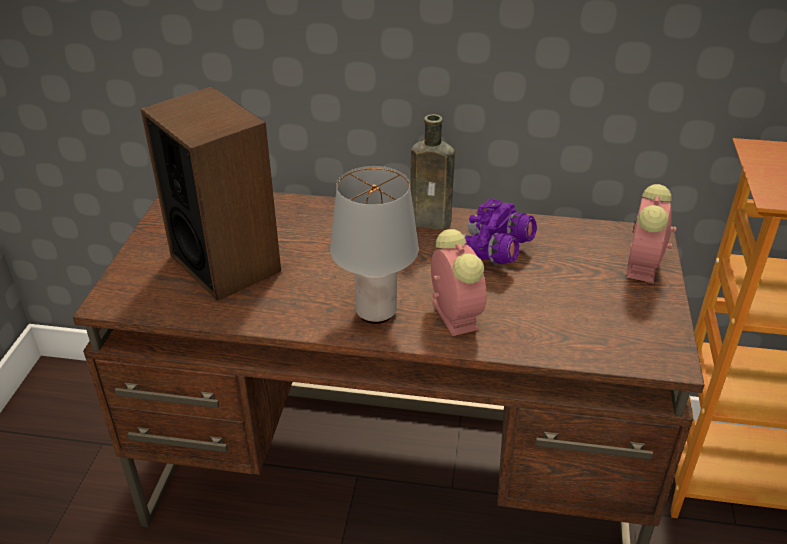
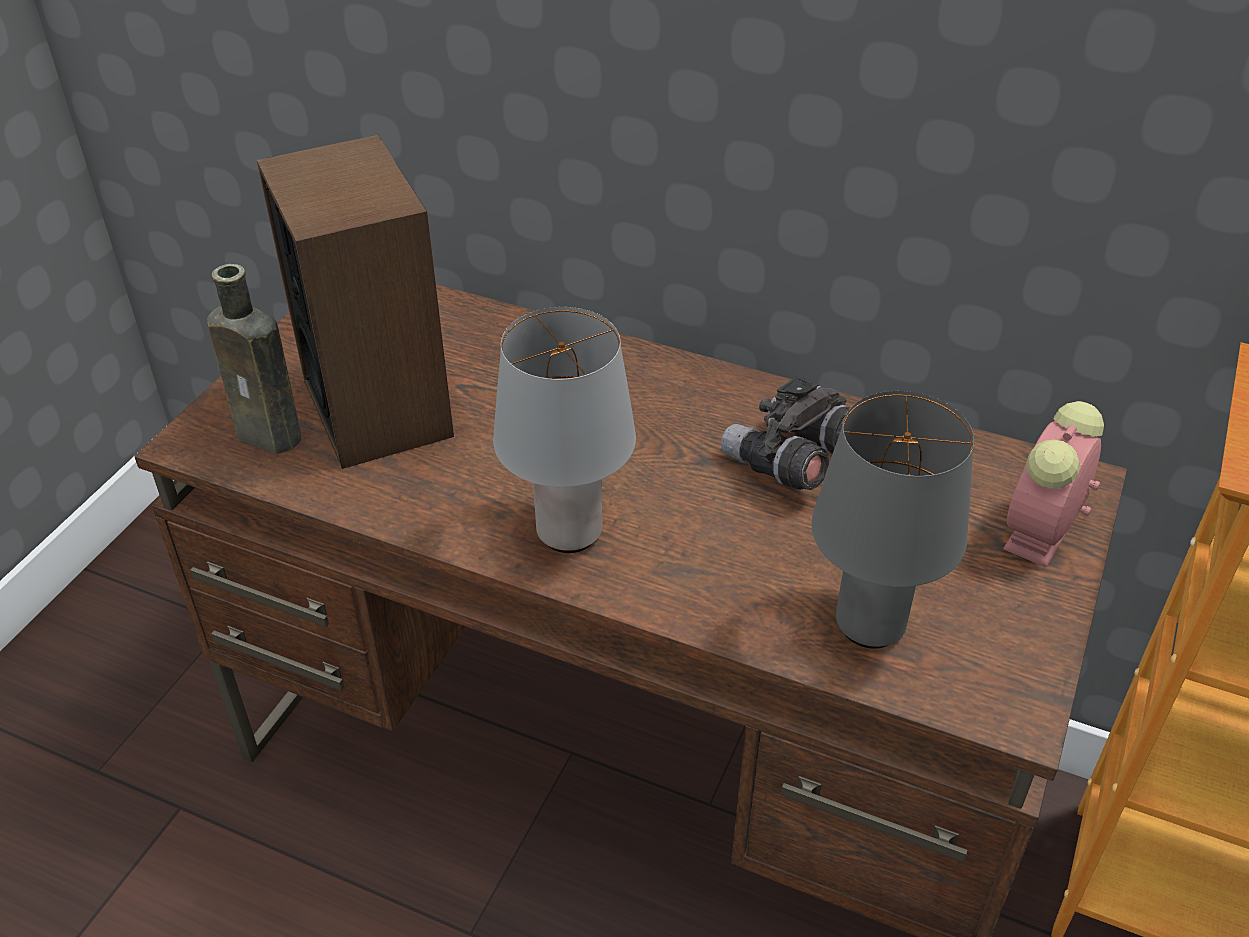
camera: 15 degrees right, 5 degrees up
brown bottle [410,114,455,230] -> brown bottle moved to [207,264,301,454]
alarm clock [431,229,487,336] -> none
purple binoculars [463,198,537,264] -> grey binoculars [721,376,851,490]
none -> grey table lamp [812,391,974,649]

